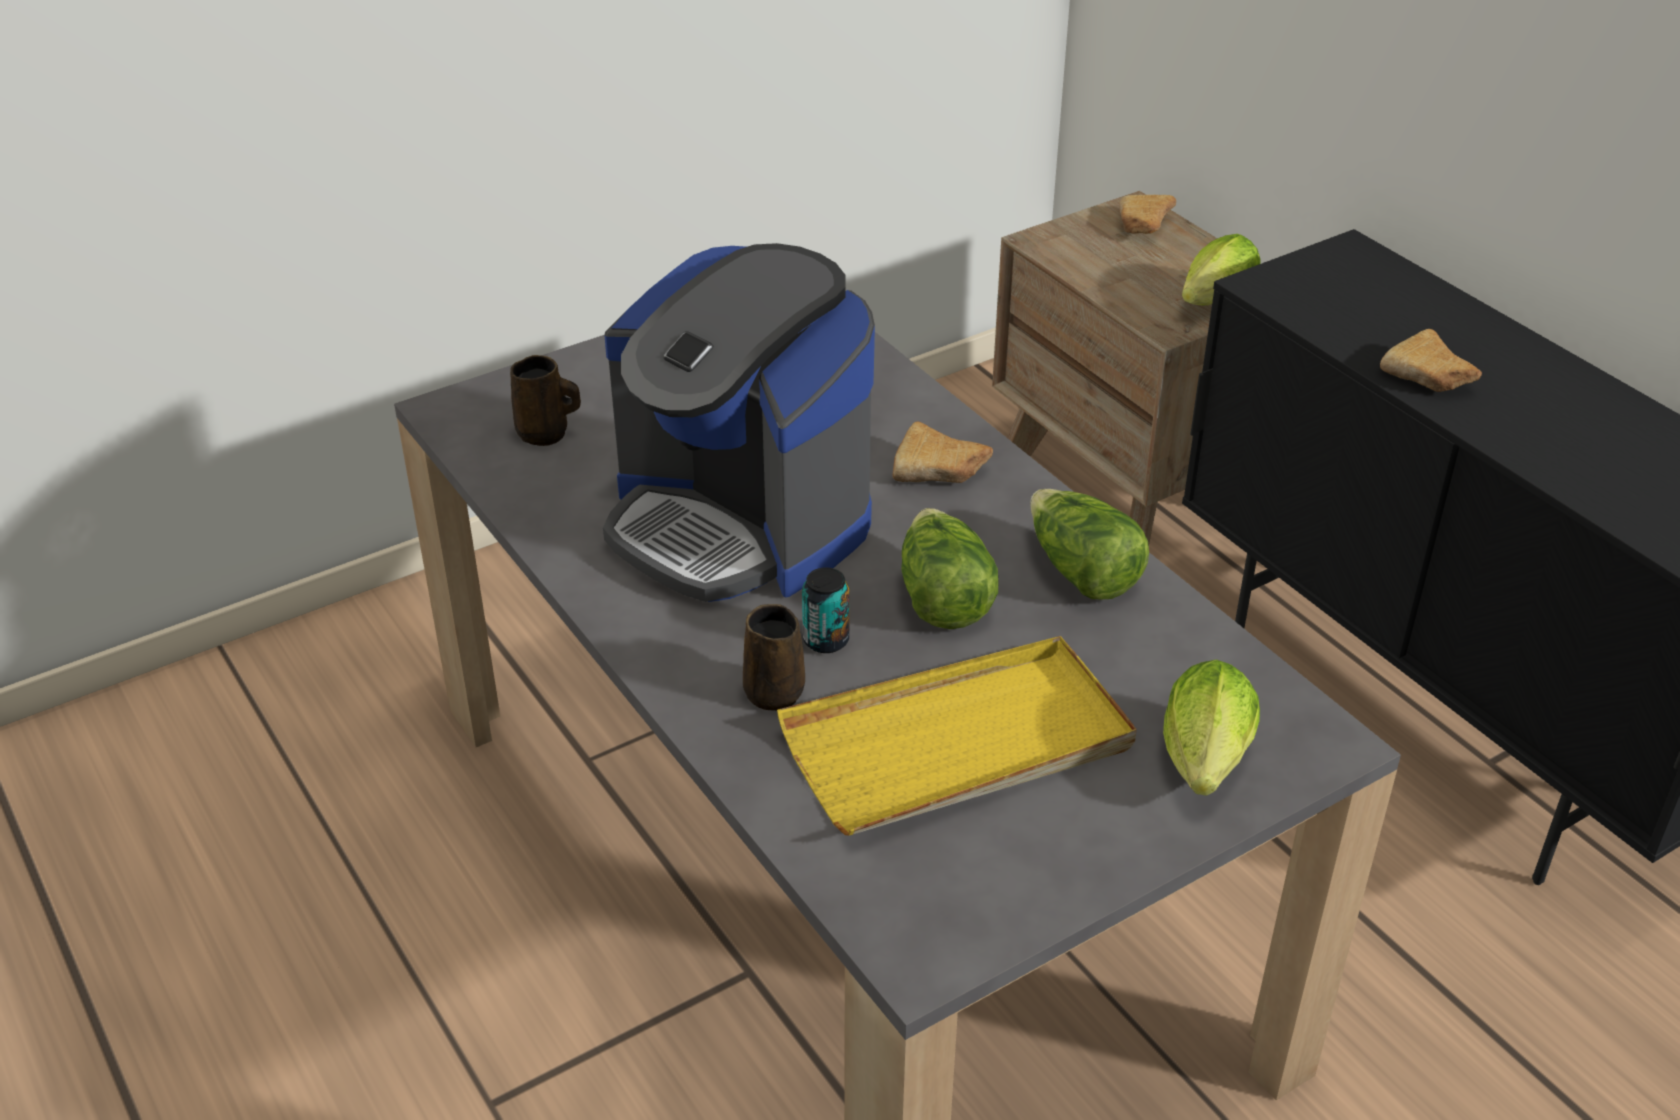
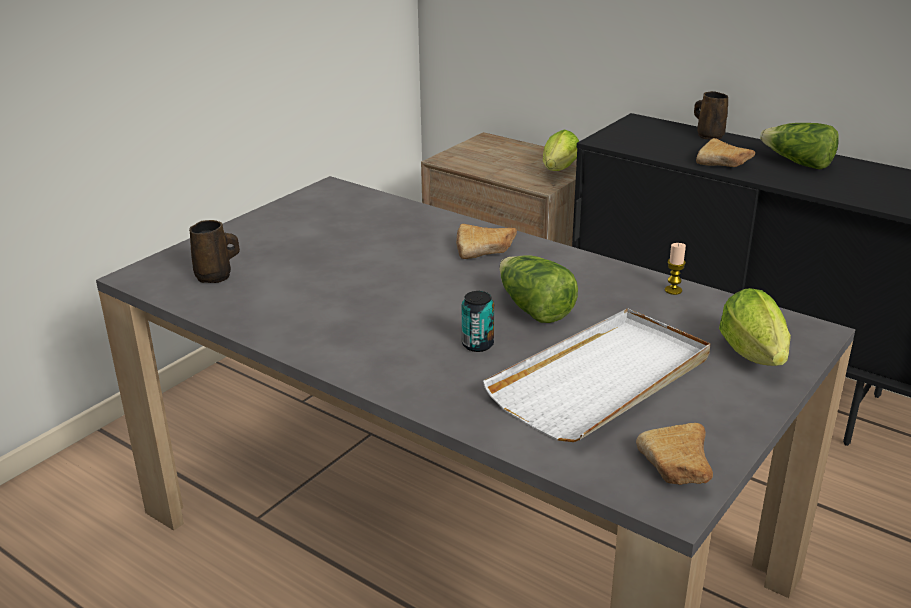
camera: 20 degrees left, 10 degrees down
coffee machine [603,243,875,602] -> none
brown mug [743,604,805,711] -> brown mug moved to [694,91,728,140]
yellow tray [777,636,1137,836] -> white tray [483,308,710,442]
lettuce [1030,489,1149,599] -> lettuce moved to [760,123,839,169]
bread [1119,195,1176,234] -> bread moved to [636,423,713,485]
none -> candle [665,243,686,295]

